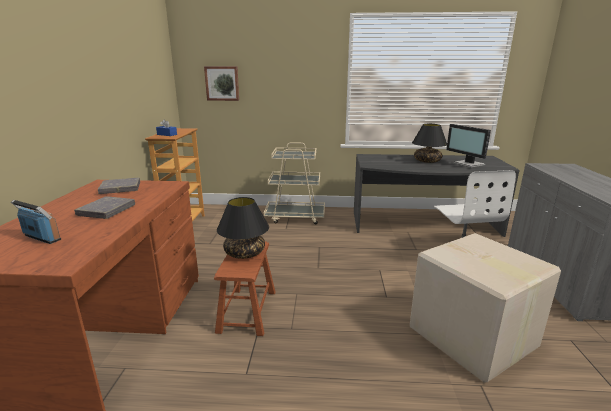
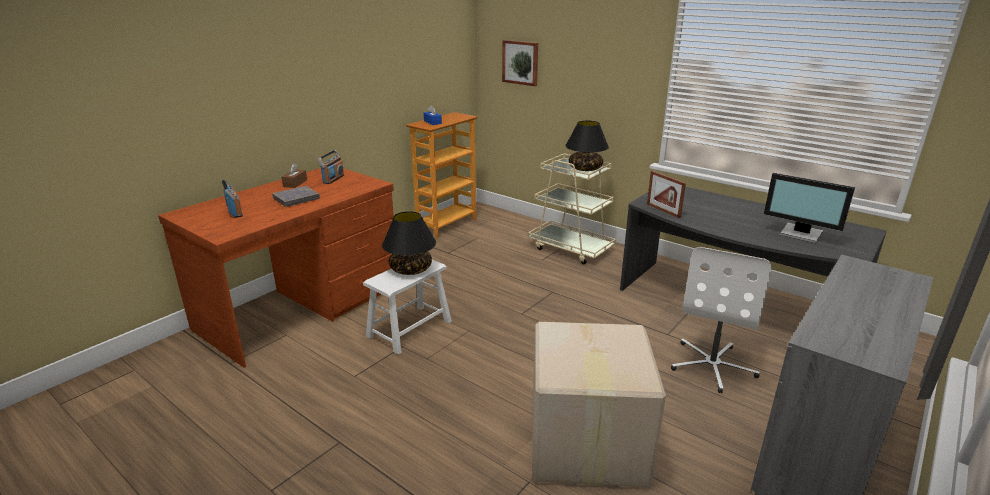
camera: 35 degrees right, 5 degrees up
grey book [98,178,140,194] -> radio [318,150,344,184]
brown stool [214,241,276,336] -> white stool [363,260,452,354]
black table lamp [412,124,448,163] -> black table lamp moved to [565,121,609,171]
monitor [446,124,491,167] -> monitor turned 60 degrees counterclockwise [764,173,855,243]
none -> brown tissue box [282,163,307,188]
none -> picture frame [647,171,686,218]

